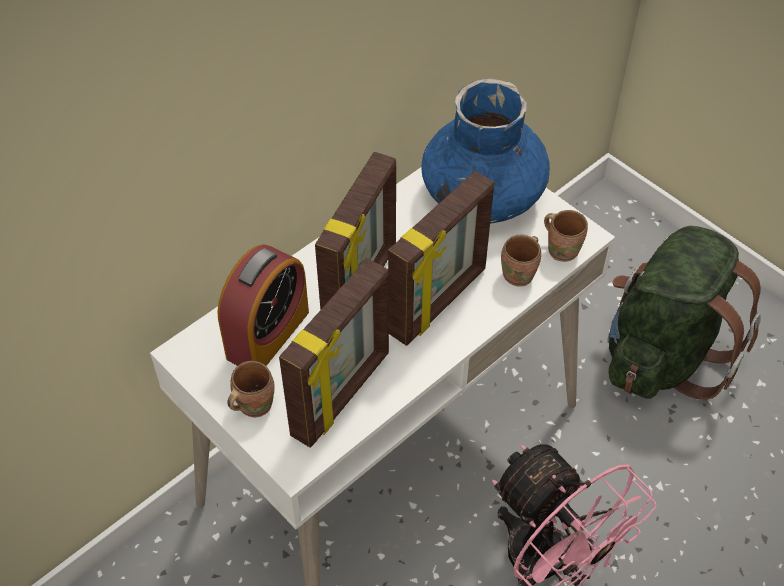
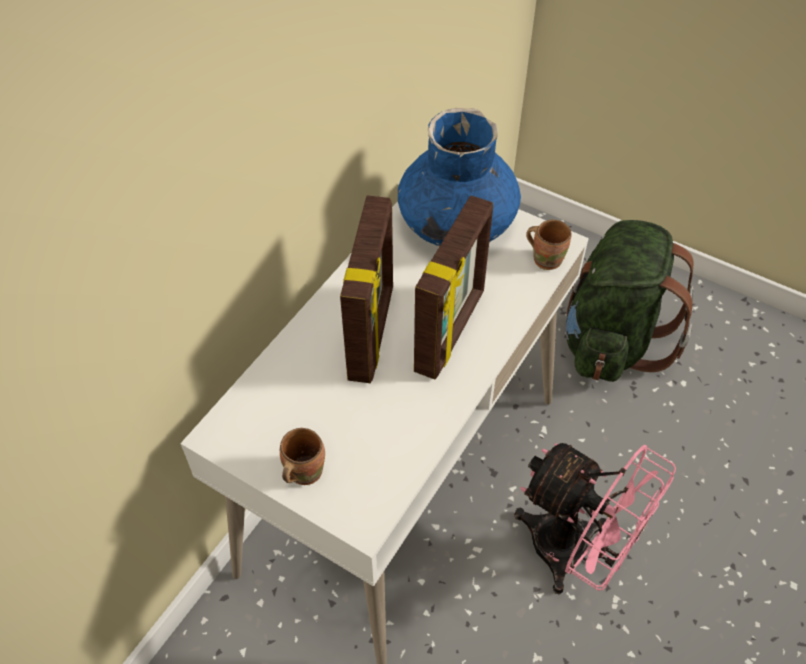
camera: 15 degrees left, 0 degrees up
alarm clock [217,244,309,366] -> none
picture frame [279,258,389,448] -> none
brown mug [501,235,541,286] -> none

